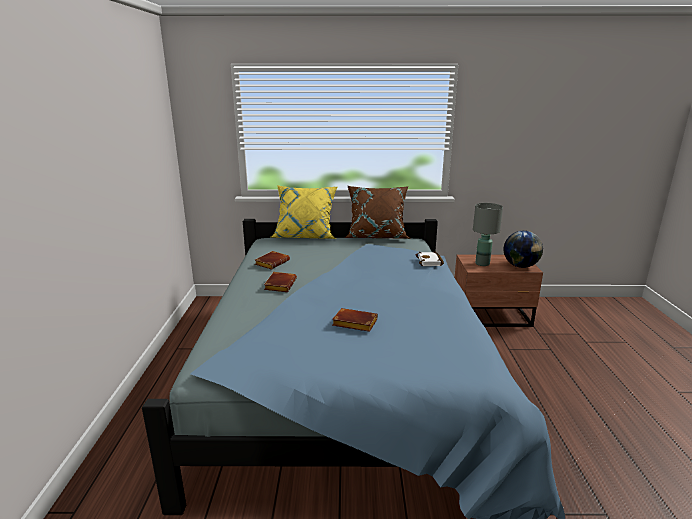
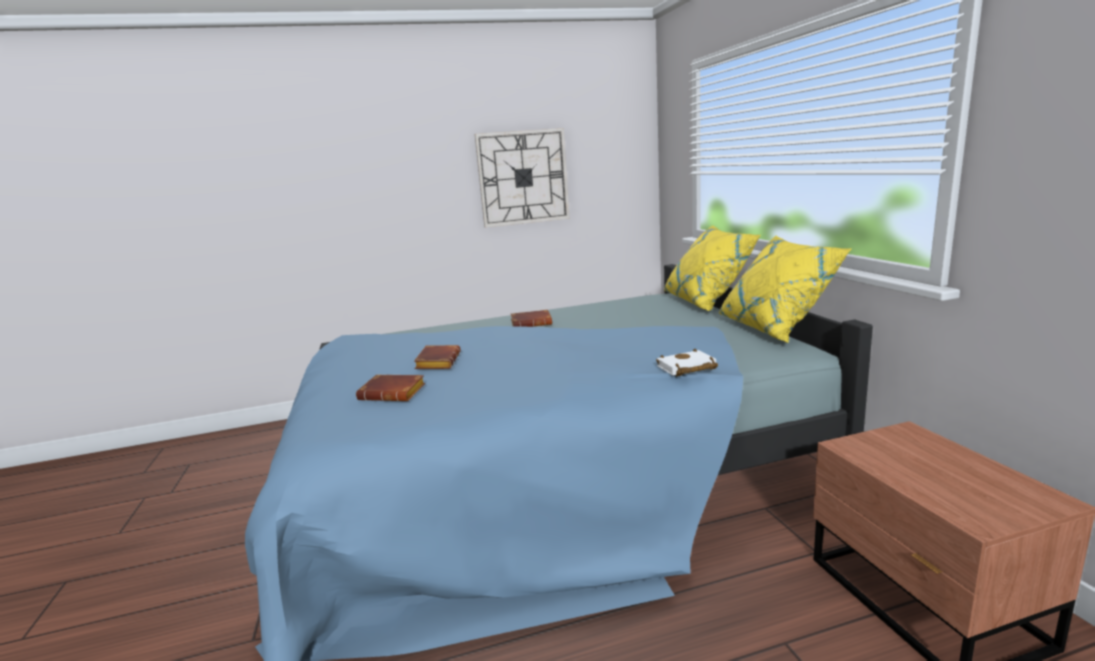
camera: 75 degrees right, 5 degrees down
brown book [255,251,290,269] -> brown book moved to [356,375,425,402]
brown pillow [344,186,411,239] -> yellow pillow [719,235,851,343]
grey table lamp [473,203,503,266] -> none
globe [504,231,543,268] -> none
none -> wall clock [475,128,570,227]

